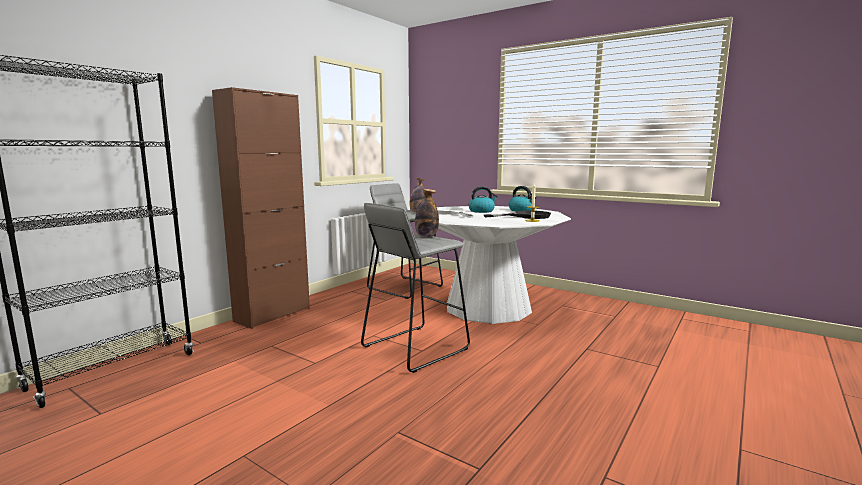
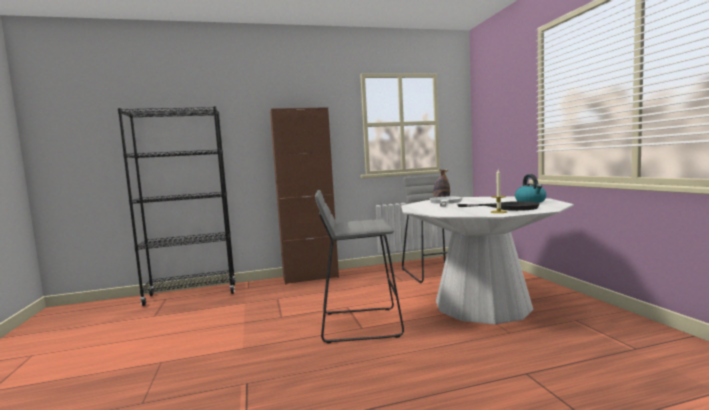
camera: 40 degrees right, 5 degrees down
bottle [415,189,439,237] -> none
kettle [469,186,498,213] -> none

